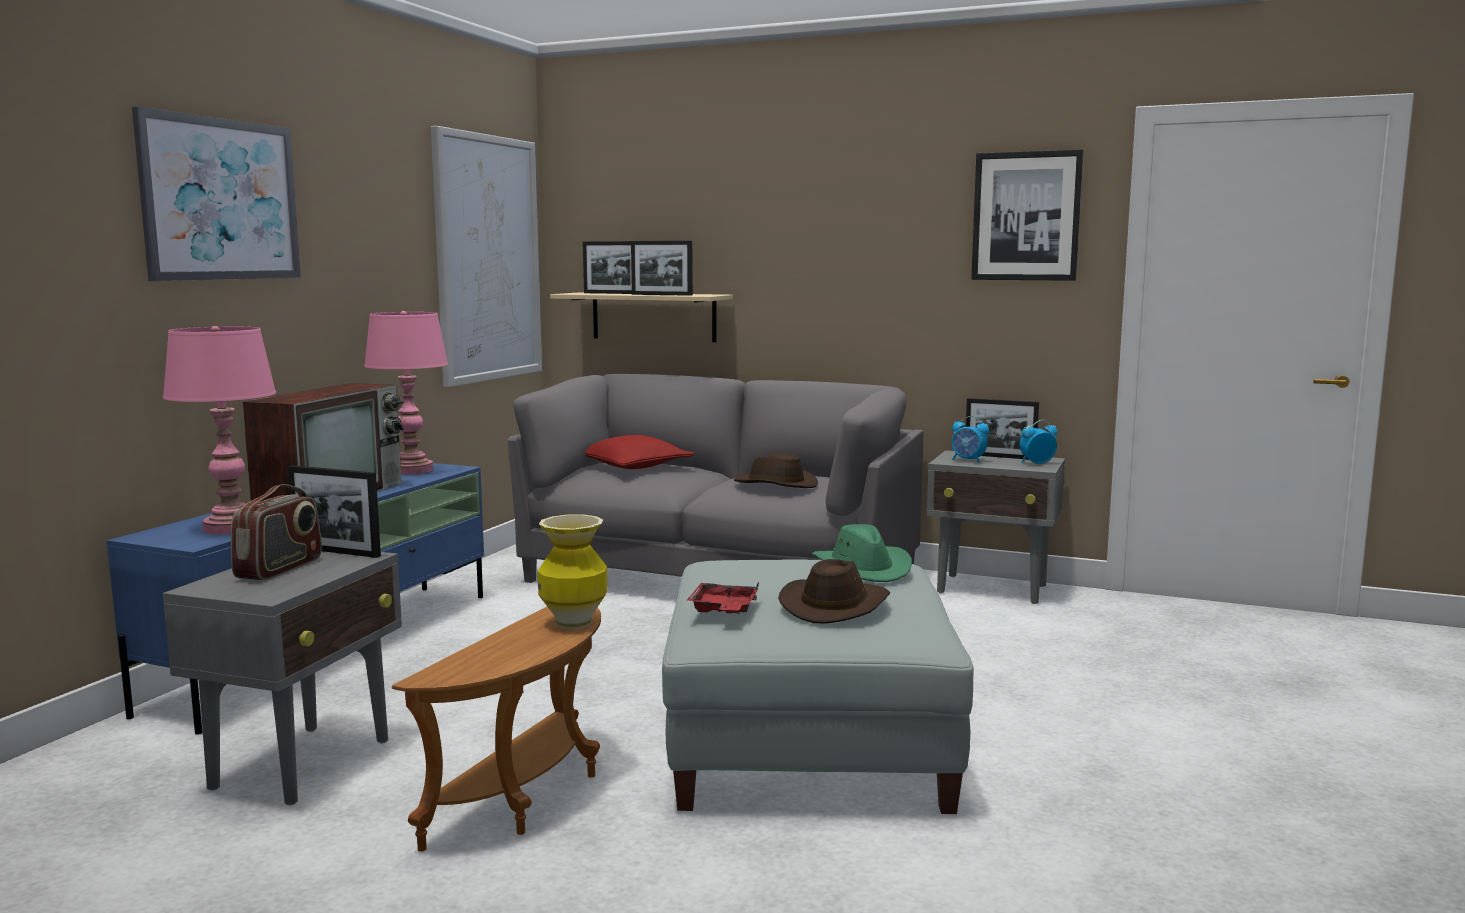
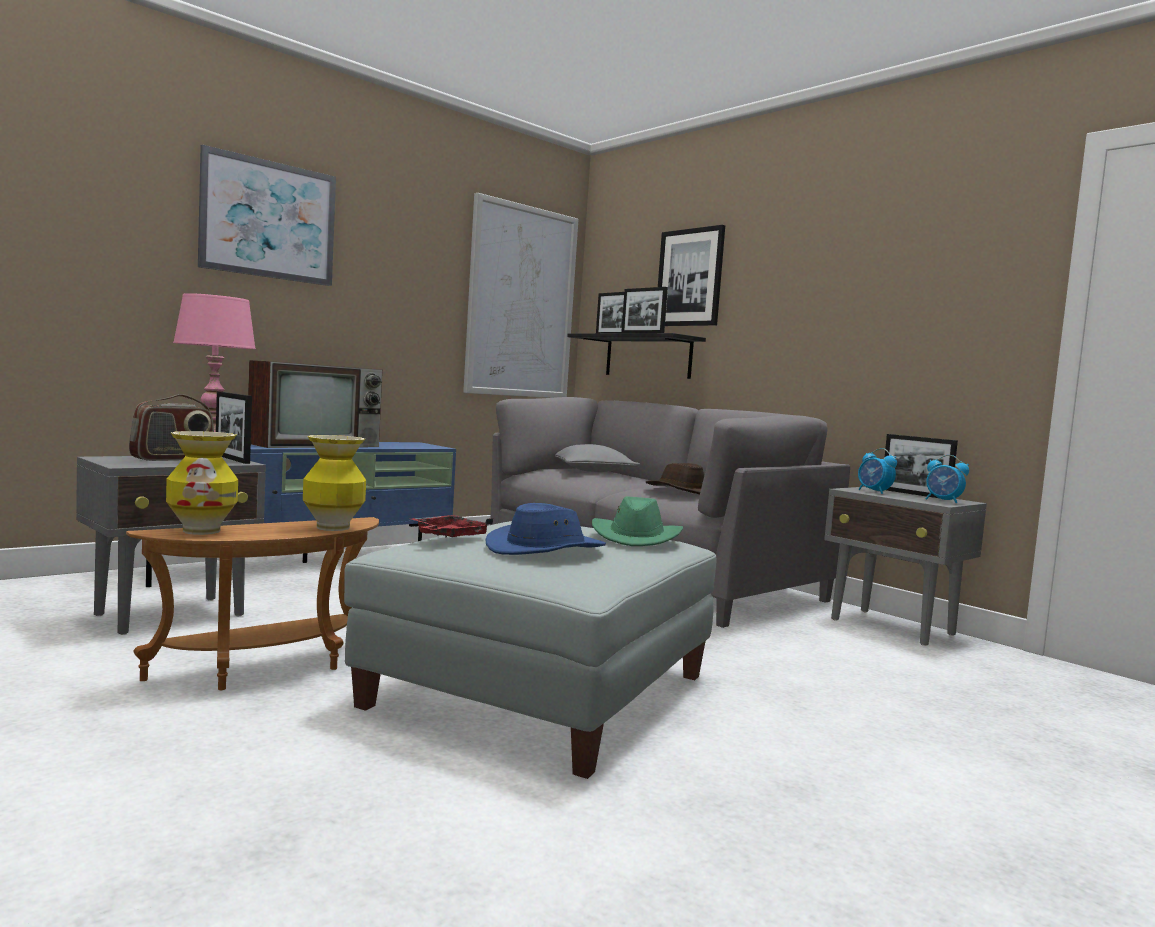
camera: 25 degrees right, 5 degrees down
pink table lamp [364,311,448,475] -> none
beige shelf [550,293,733,342] -> black shelf [567,333,706,379]
red pillow [585,435,695,469] -> grey pillow [555,444,640,472]
brown hat [778,559,890,623] -> blue hat [485,503,606,555]
picture [971,150,1083,281] -> picture moved to [658,225,725,326]
alarm clock [1019,420,1058,464] -> alarm clock turned 150 degrees counterclockwise [926,455,969,503]
none -> vase [166,431,238,535]

